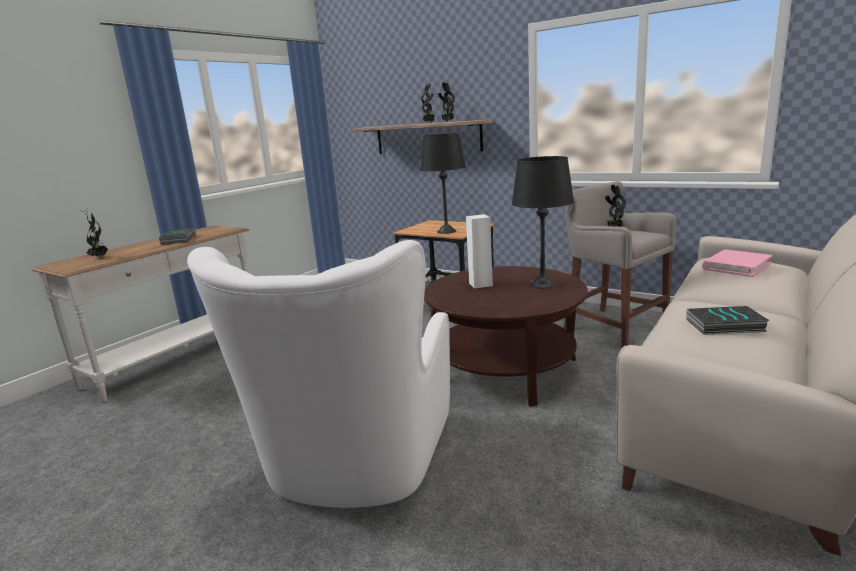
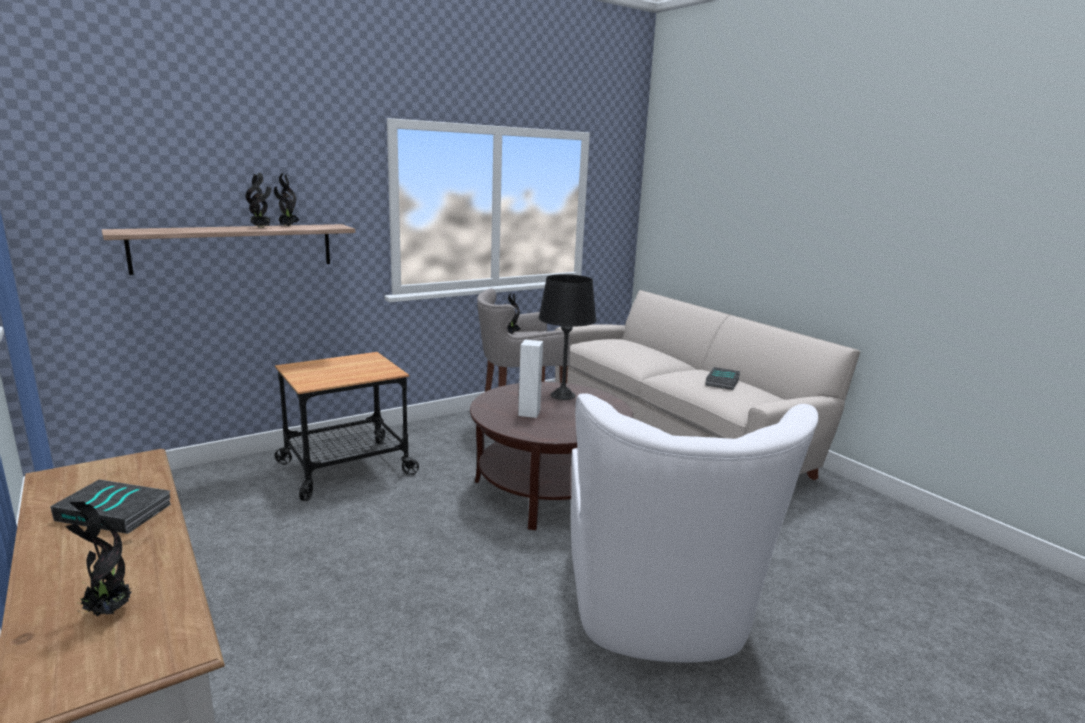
camera: 70 degrees left, 0 degrees up
white armchair [187,240,450,508] -> white armchair turned 60 degrees clockwise [571,393,819,663]
black table lamp [420,133,466,234] -> none
pink book [702,250,772,277] -> none

